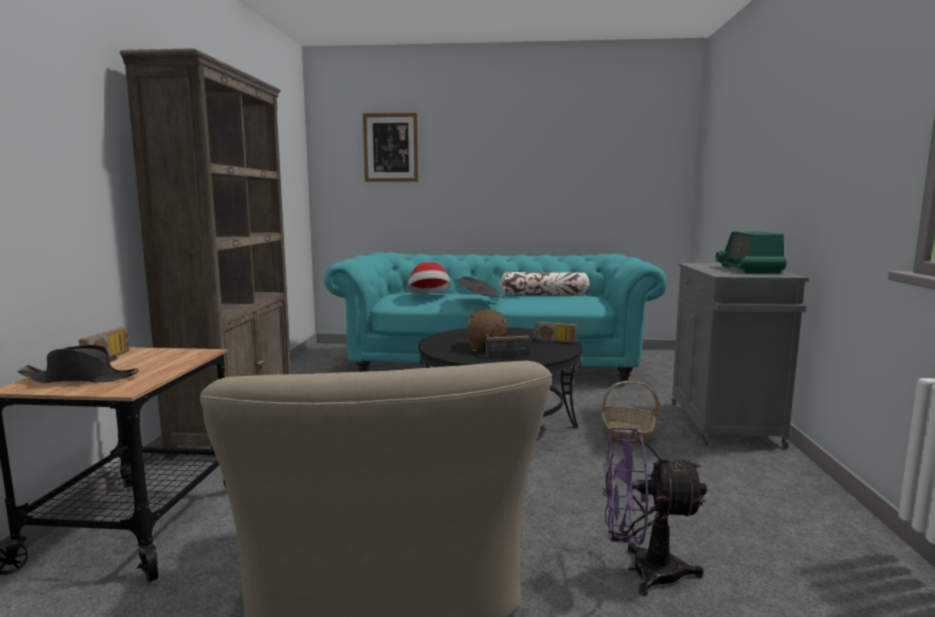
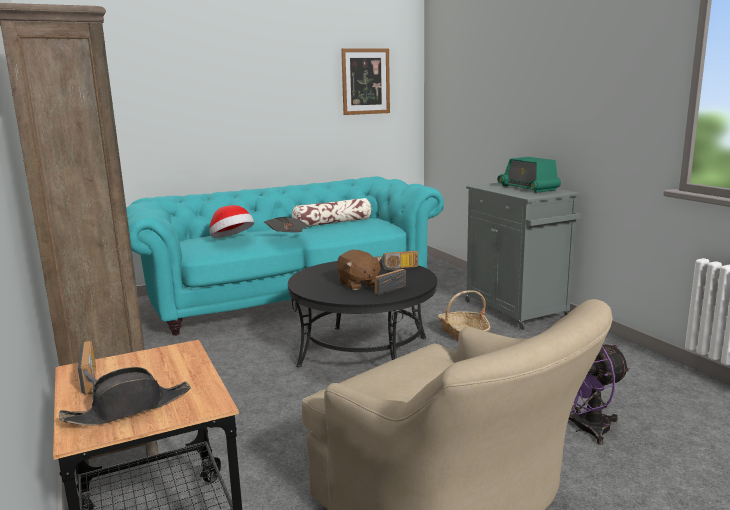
camera: 30 degrees left, 5 degrees up
picture [363,113,418,182] -> picture moved to [341,48,390,115]

